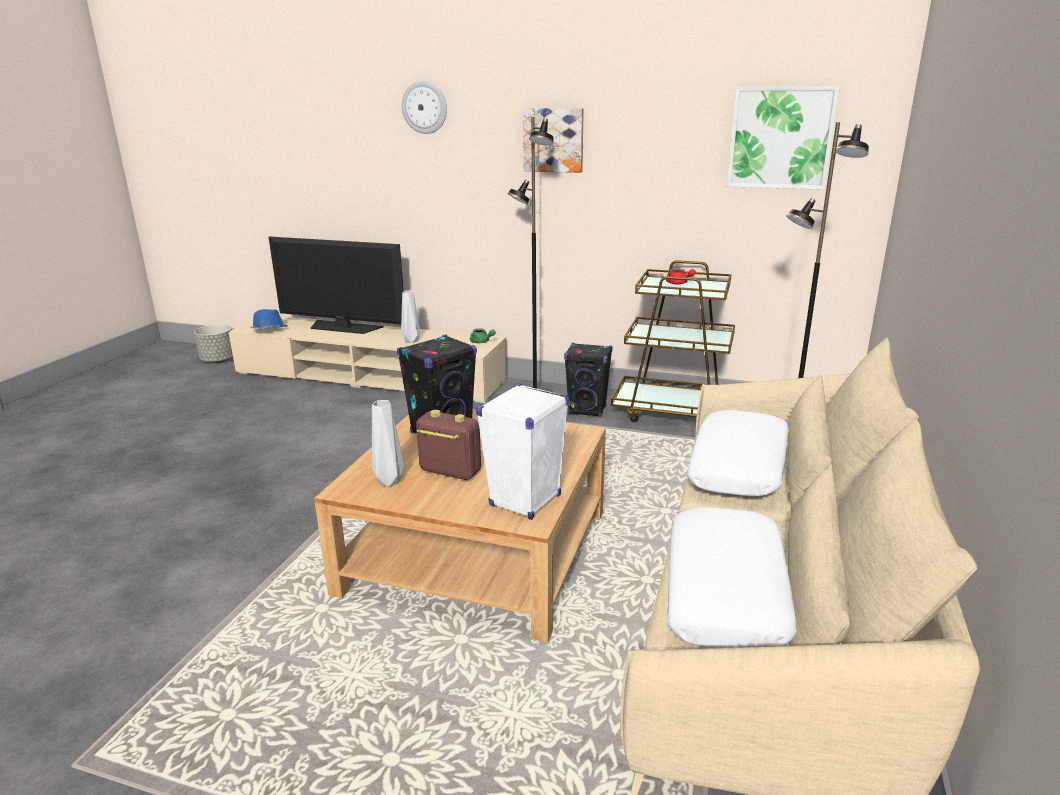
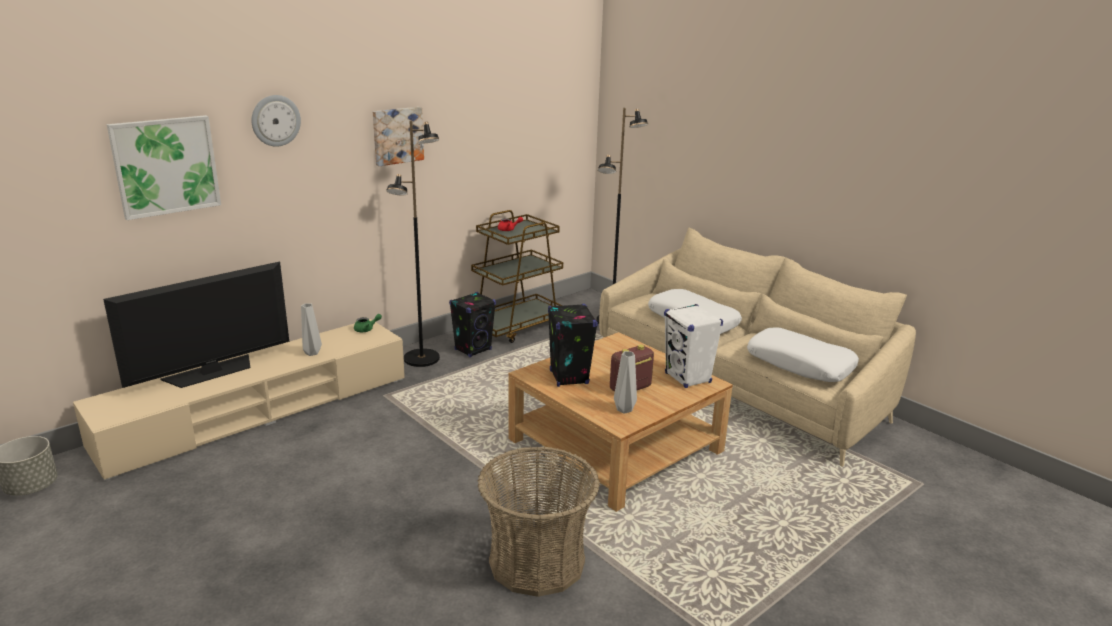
camera: 60 degrees left, 0 degrees up
blue hat [251,309,287,329] -> none
picture [727,86,840,190] -> picture moved to [107,115,221,220]
none -> basket [478,446,600,597]

